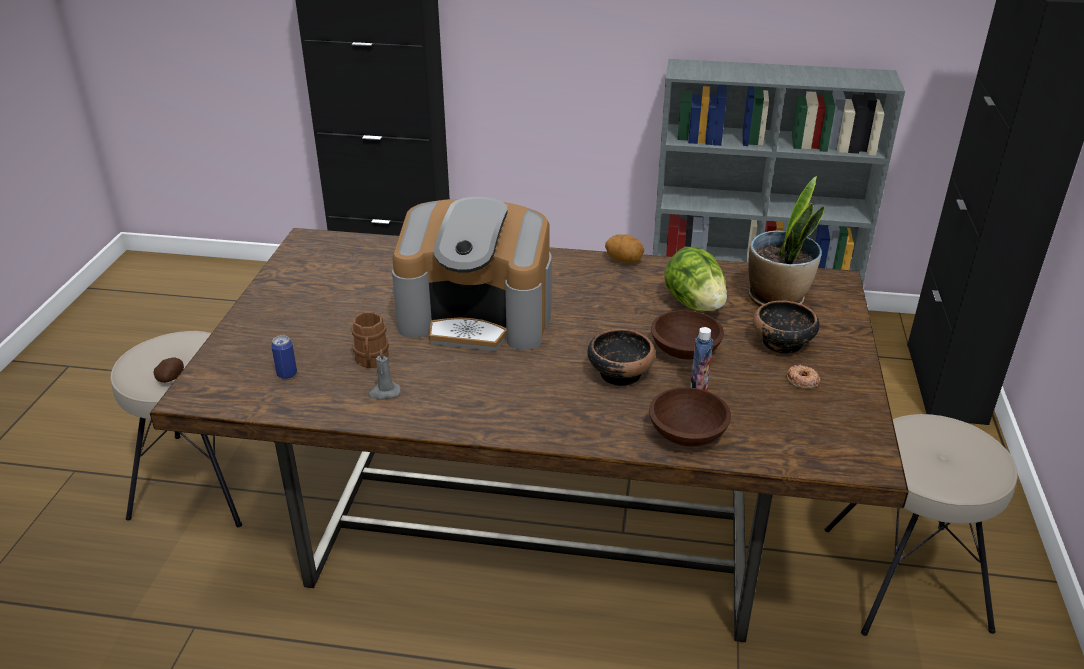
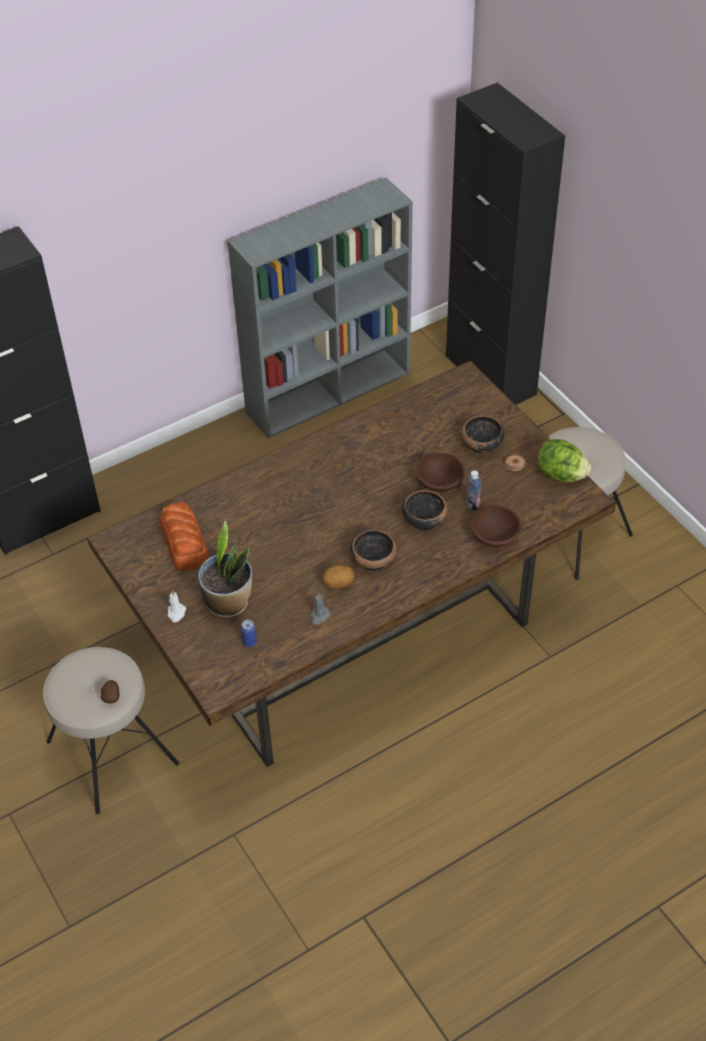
camera: 40 degrees left, 15 degrees up
brown mug [352,312,389,368] -> none
coffee machine [392,197,552,352] -> none
potato [605,234,644,263] -> potato moved to [322,565,355,588]
lettuce [664,247,727,311] -> lettuce moved to [537,439,591,482]
potted plant [748,176,825,306] -> potted plant moved to [198,520,252,618]
none -> bread [160,502,210,571]
none -> white candle [167,590,186,622]
none -> bowl [350,529,397,572]

